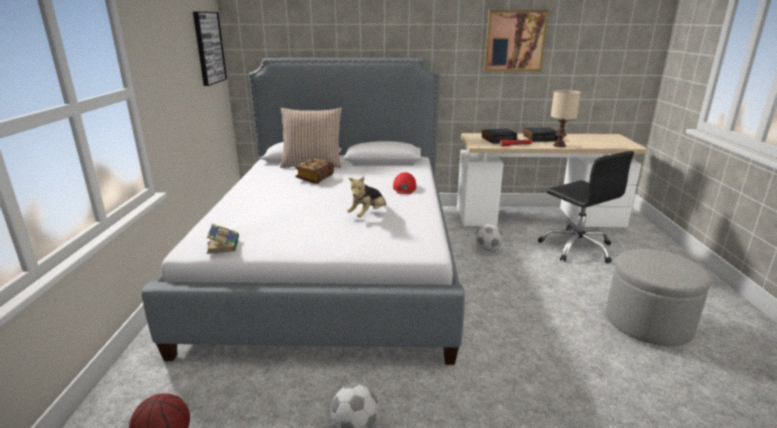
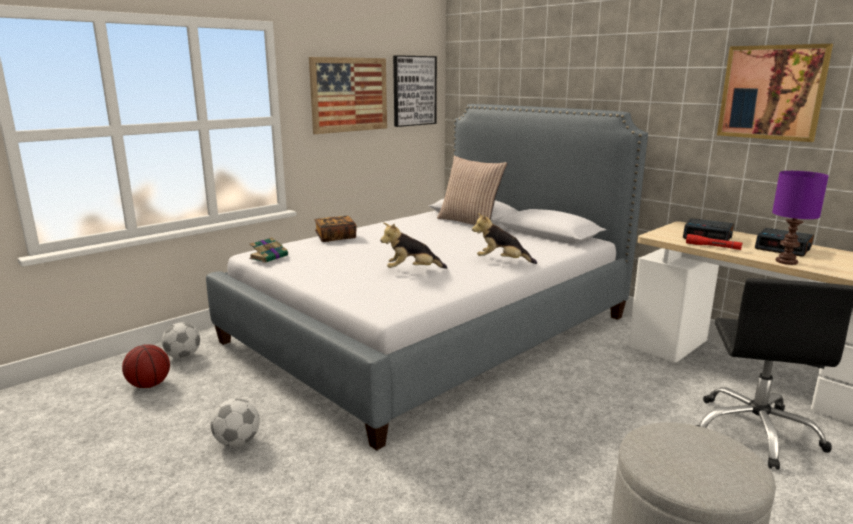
camera: 45 degrees right, 5 degrees down
book [295,158,334,184] -> book moved to [314,216,357,242]
red cap [393,172,416,194] -> plush toy [472,213,537,264]
football [475,224,503,251] -> football moved to [162,322,200,358]
beige table lamp [551,90,581,147] -> purple table lamp [772,171,829,265]
none -> picture [309,57,387,134]

